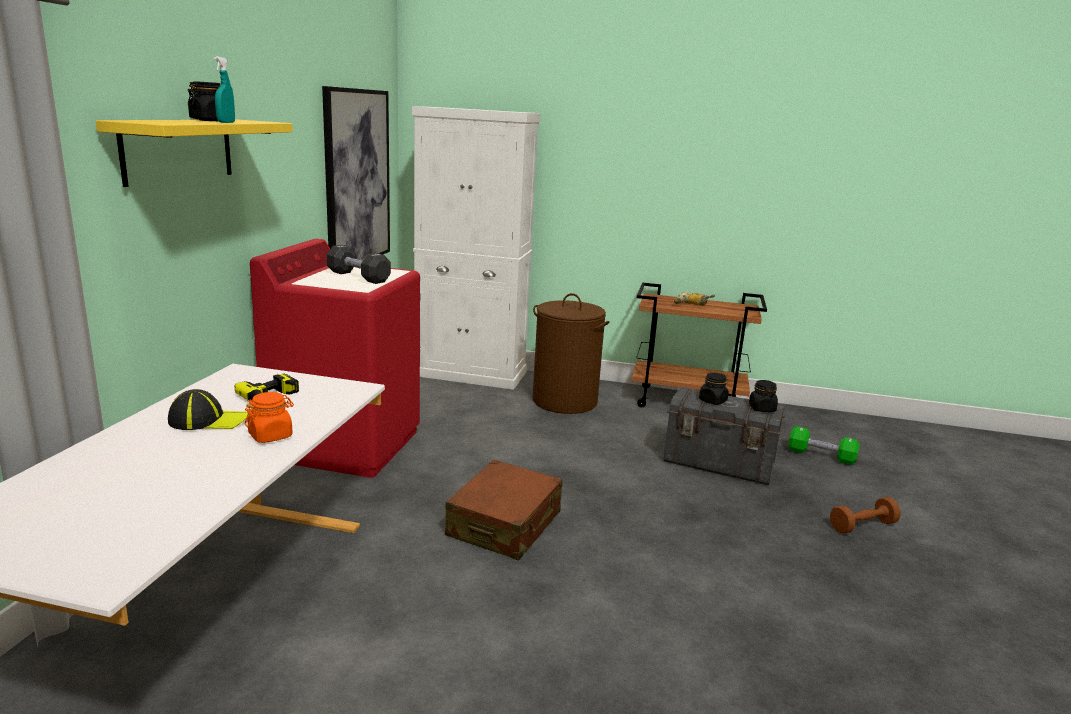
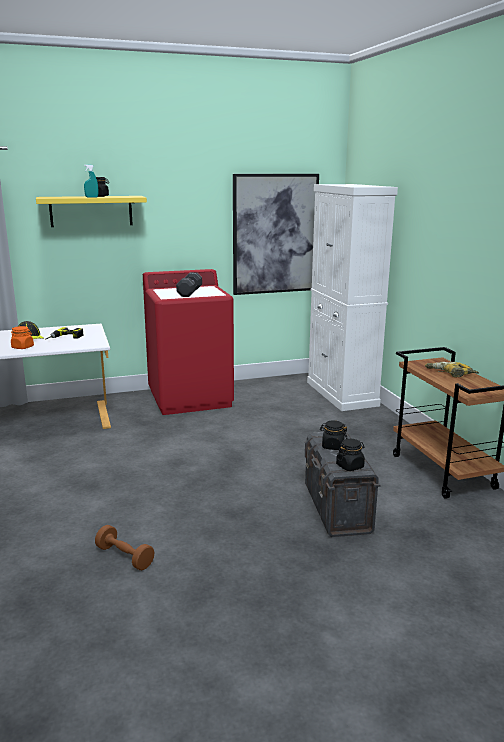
camera: 60 degrees right, 0 degrees up
brown suitcase [445,460,563,560] -> none
brown laundry basket [533,293,609,414] -> none
green dumbbell [788,426,860,465] -> none
brown dumbbell [830,497,900,534] -> brown dumbbell moved to [95,525,154,570]

